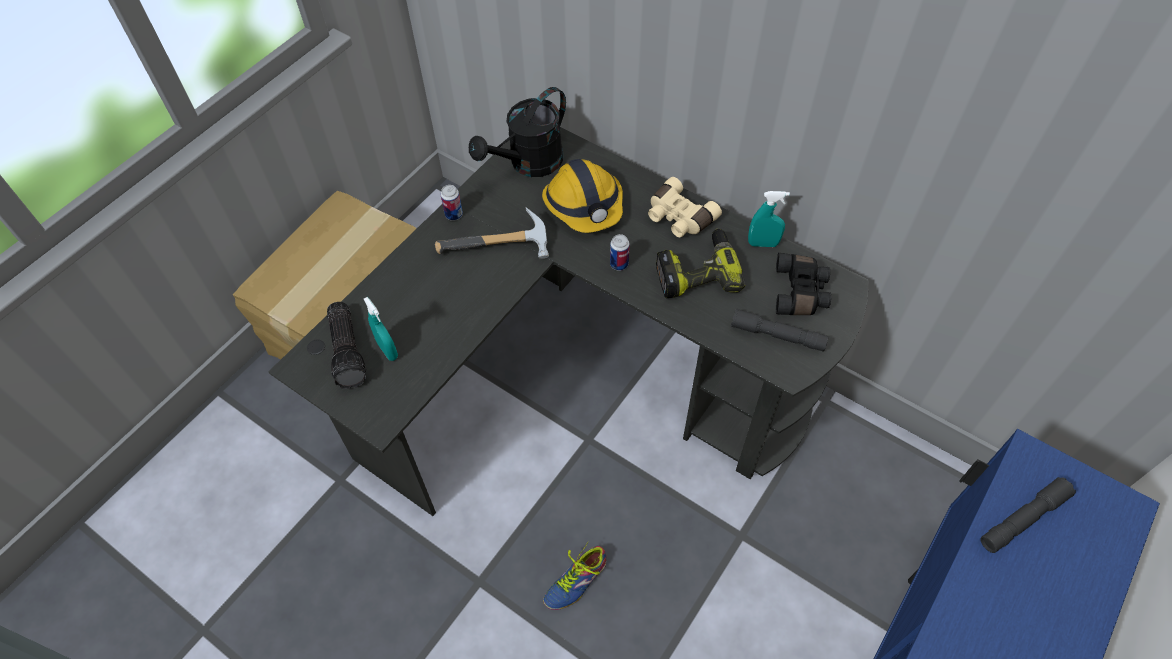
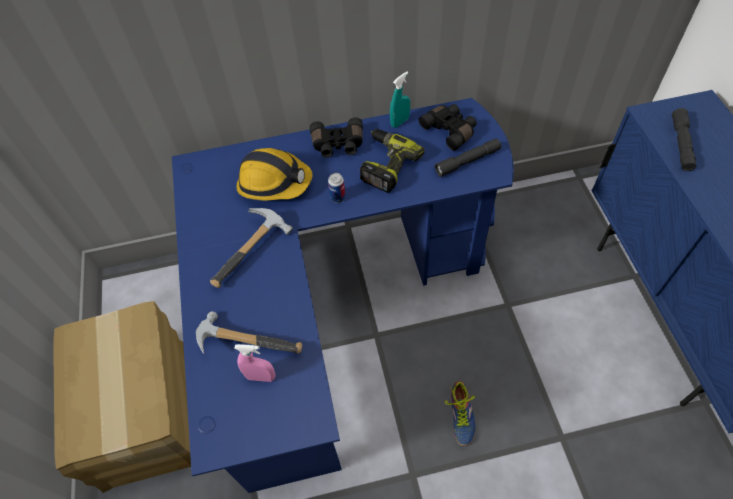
camera: 45 degrees left, 0 degrees up
black desk [268,127,868,516] -> blue desk [172,98,514,493]
flashlight [327,302,366,389] -> none
turquoise spray bottle [364,297,398,361] -> pink spray bottle [234,344,276,382]
can [440,185,463,221] -> none
black watering can [469,87,566,177] -> none
beige binoculars [648,177,722,237] -> black binoculars [310,117,363,158]
none -> hammer [196,311,302,354]

